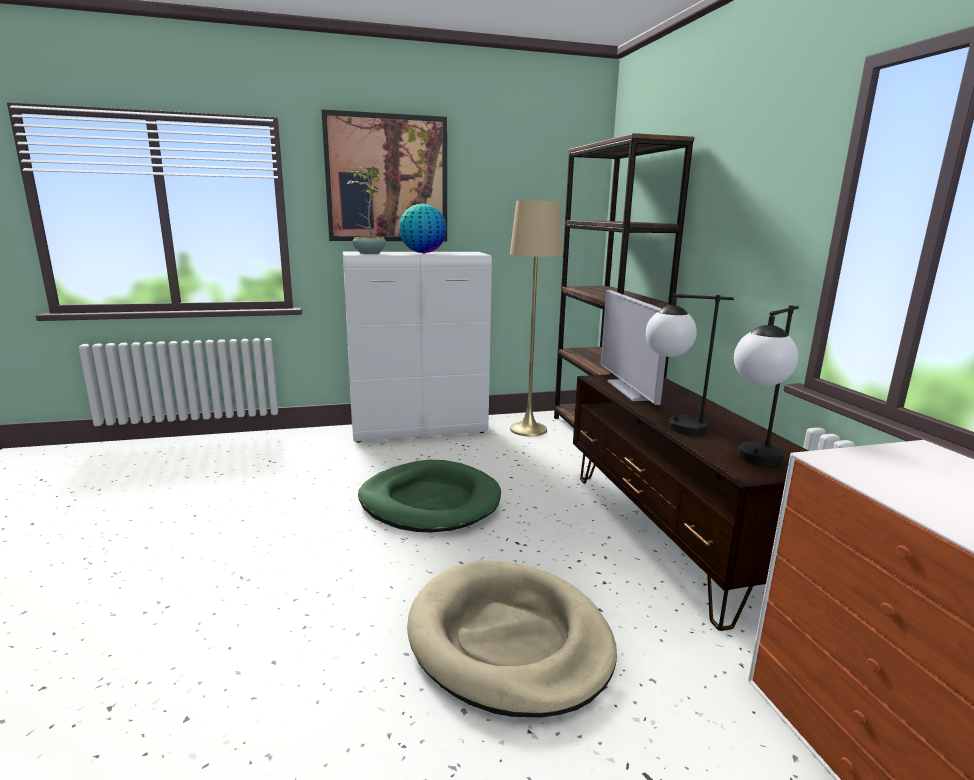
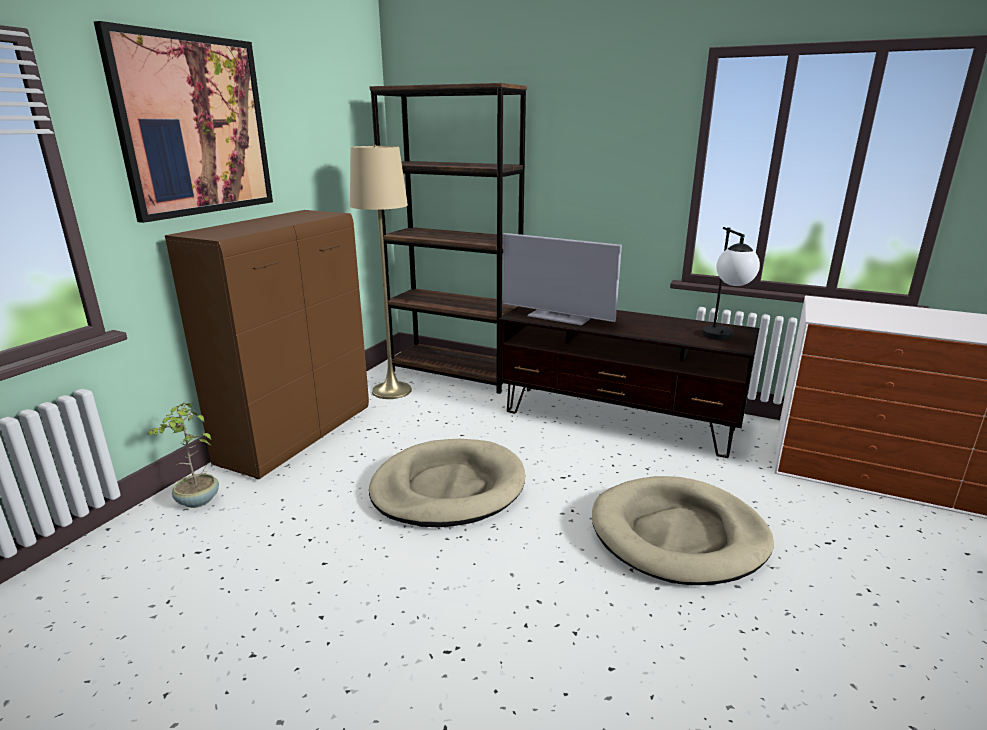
camera: 50 degrees left, 5 degrees up
white cabinet [343,252,492,443] -> brown cabinet [165,210,369,479]
potted plant [347,167,386,254] -> potted plant moved to [147,402,219,508]
green dog bed [358,460,501,532] -> beige dog bed [369,439,525,527]
globe [399,204,447,253] -> none
table lamp [645,294,734,435] -> none

